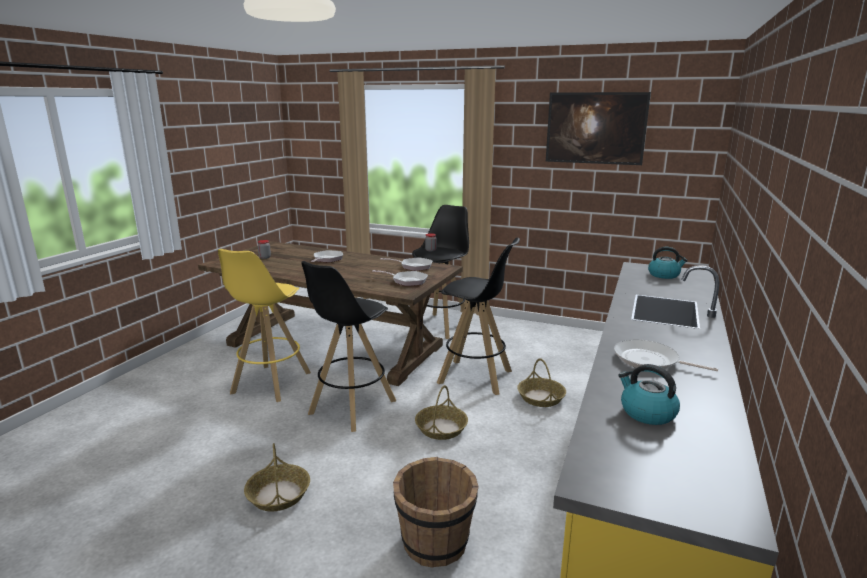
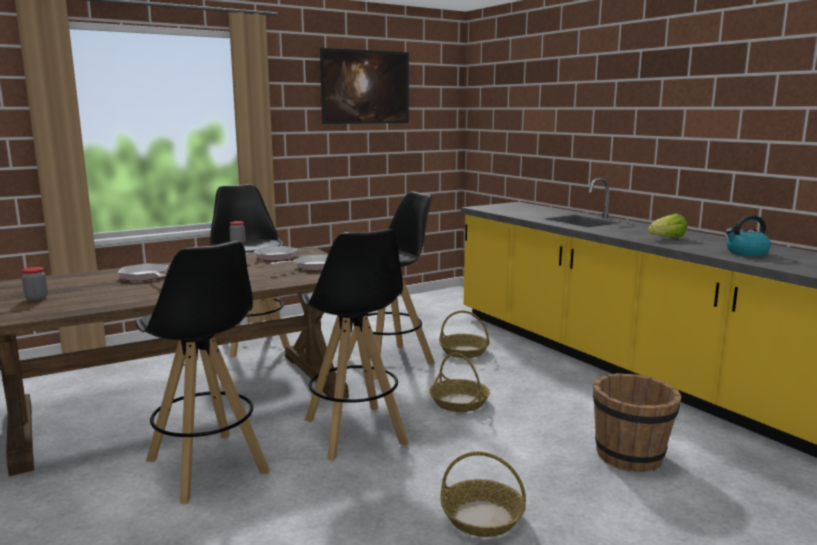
camera: 55 degrees left, 5 degrees down
yellow stool [218,249,311,402] -> black stool [135,241,270,504]
frying pan [614,339,718,371] -> lettuce [648,213,687,238]
kettle [648,247,688,279] -> none

